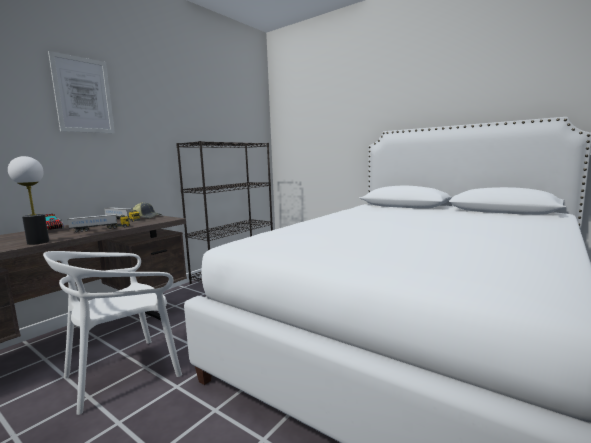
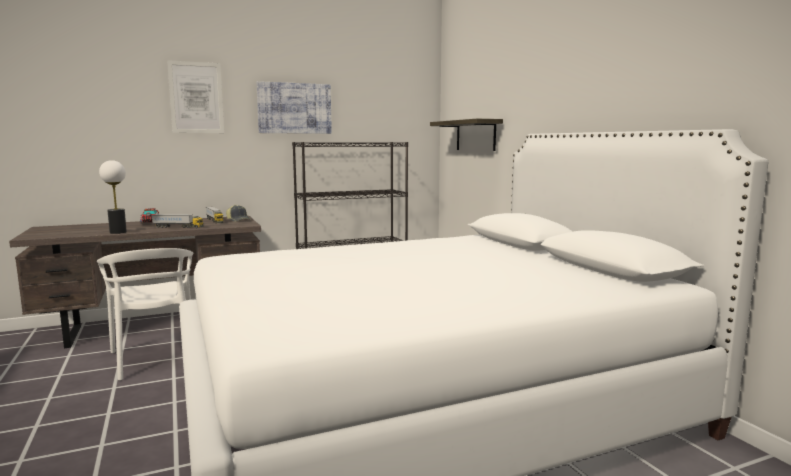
camera: 30 degrees right, 0 degrees up
white chair [43,251,182,415] -> white chair turned 105 degrees counterclockwise [97,248,193,380]
none -> picture [256,81,332,134]
none -> shelf [430,119,503,151]

